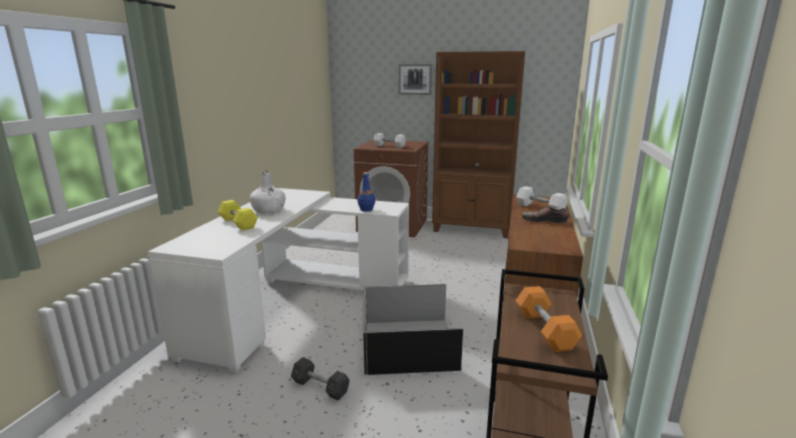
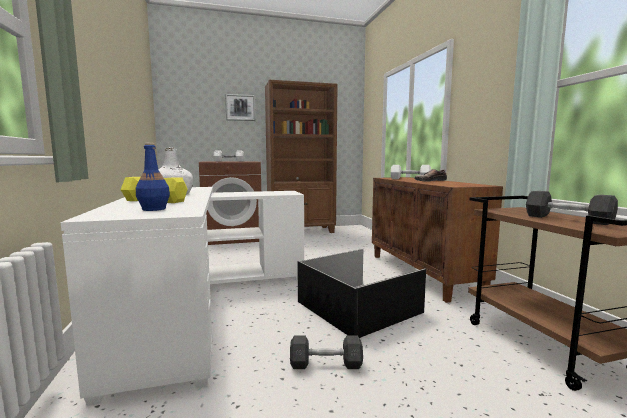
camera: 30 degrees left, 10 degrees down
blue bottle [358,172,375,212] -> blue bottle moved to [136,143,170,211]
orange dumbbell [516,286,582,352] -> grey dumbbell [526,191,618,225]

